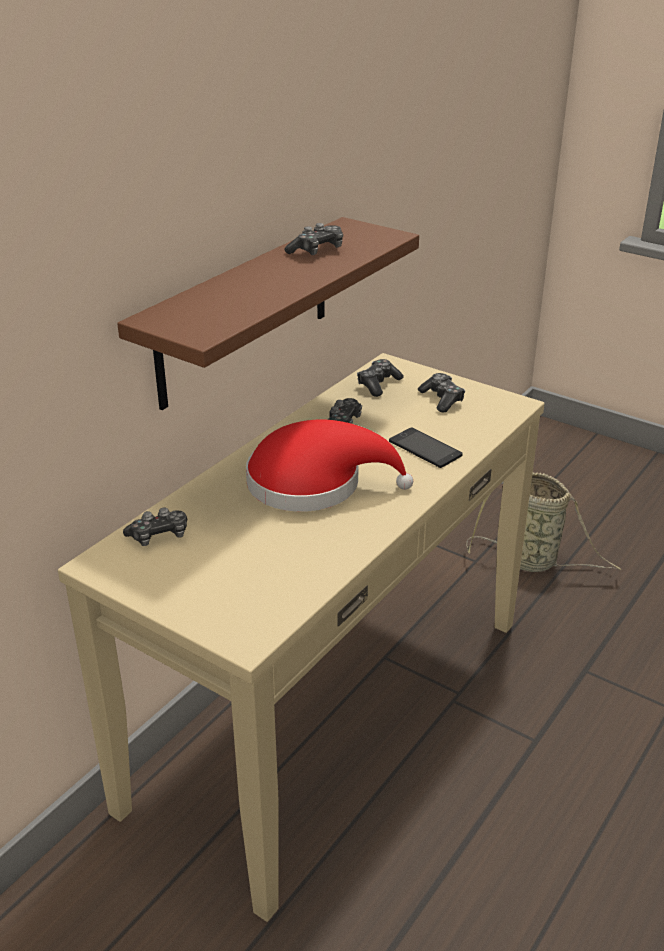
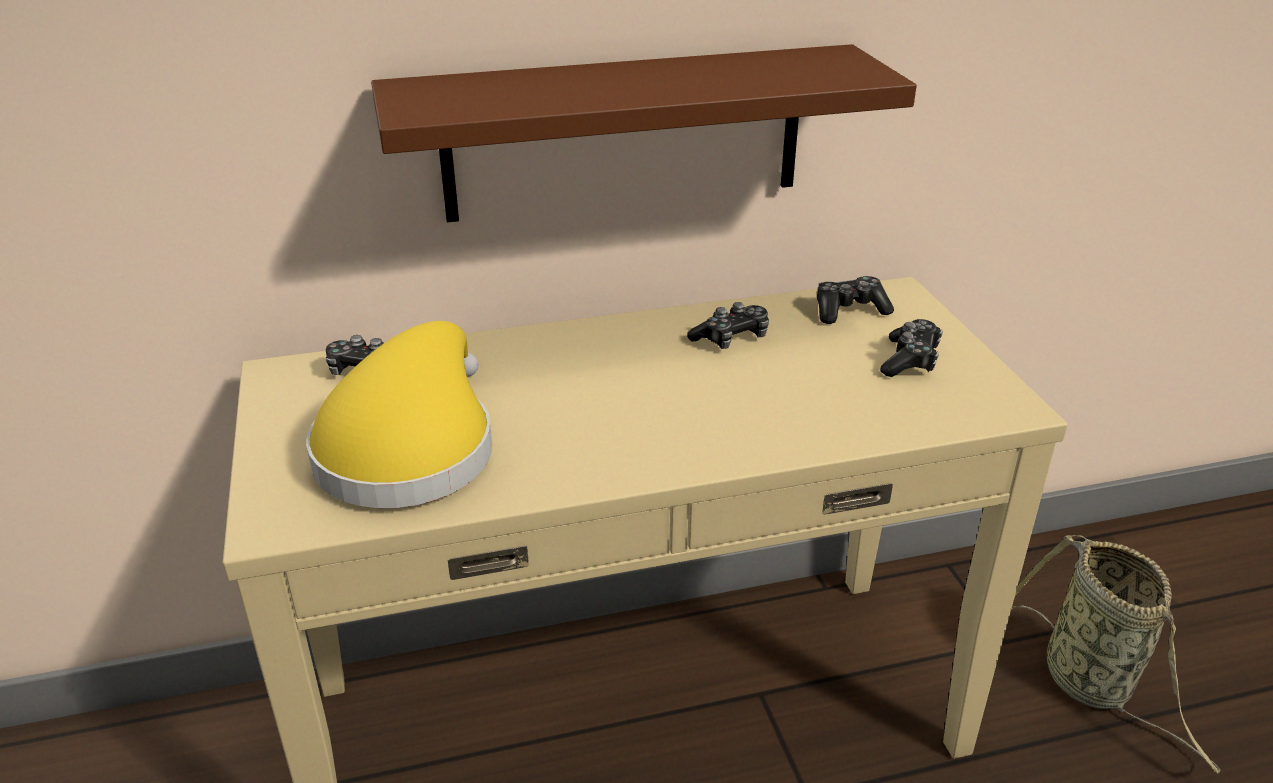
camera: 40 degrees right, 0 degrees up
red hat [246,419,413,512] -> none
game controller [285,223,343,255] -> none
phone [389,428,463,468] -> none
none -> yellow hat [306,321,492,508]

